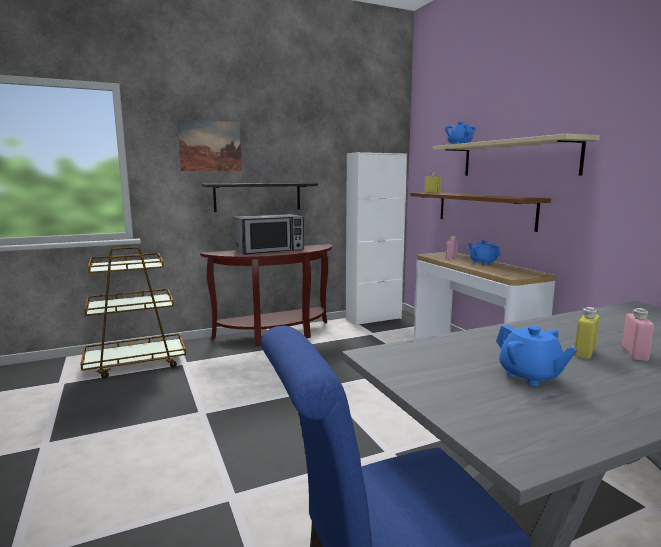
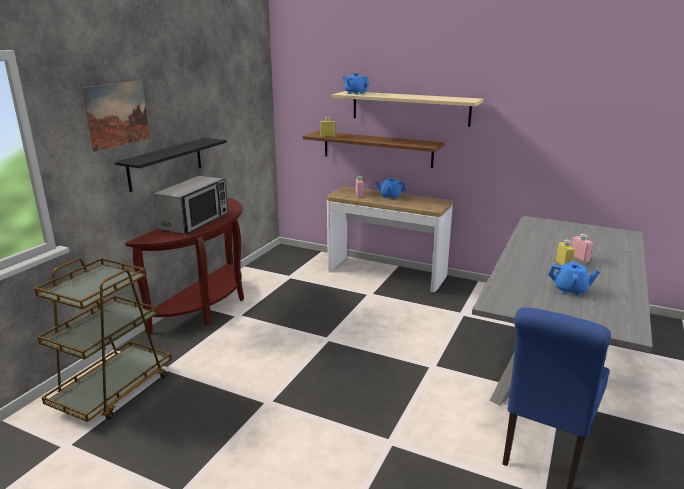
camera: 40 degrees left, 10 degrees up
white cabinet [346,152,407,326] -> none

